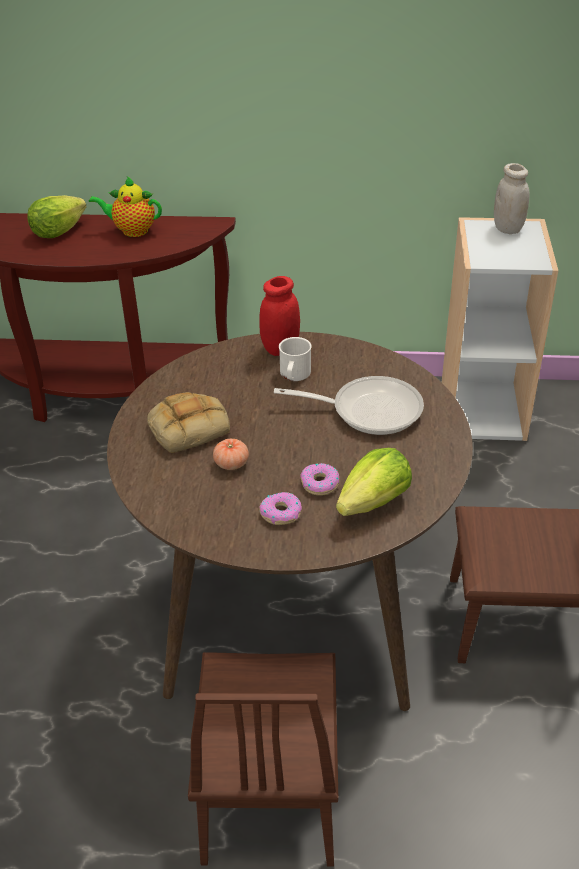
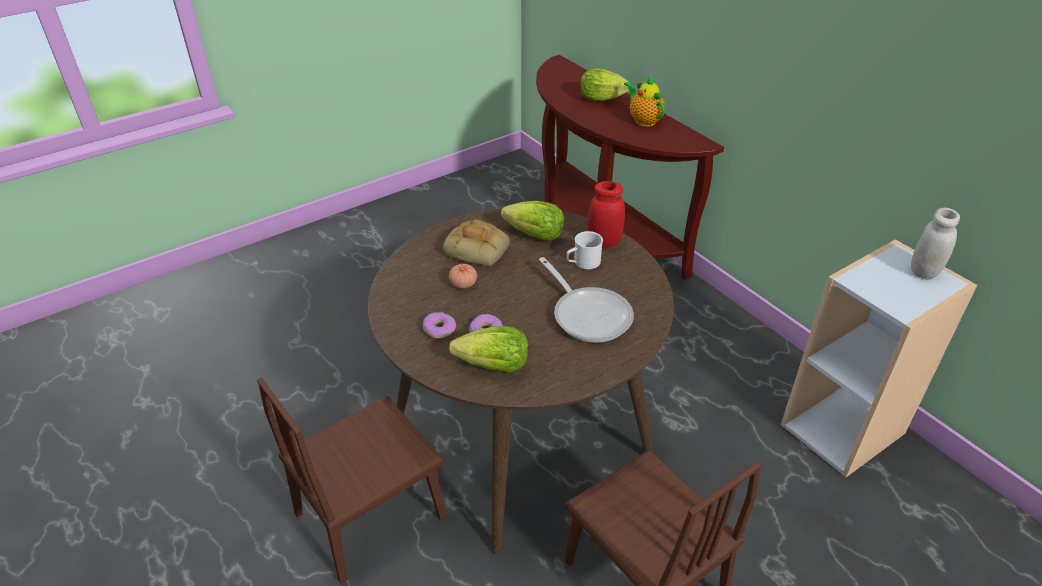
camera: 50 degrees right, 0 degrees up
none -> lettuce [501,201,564,241]

